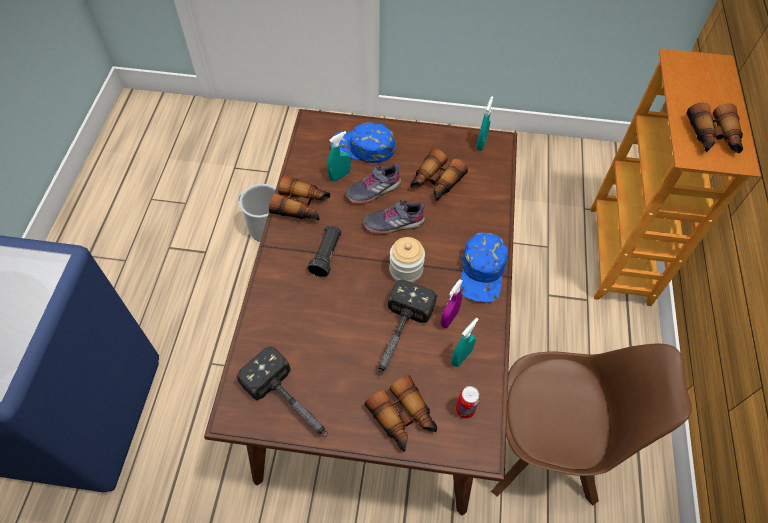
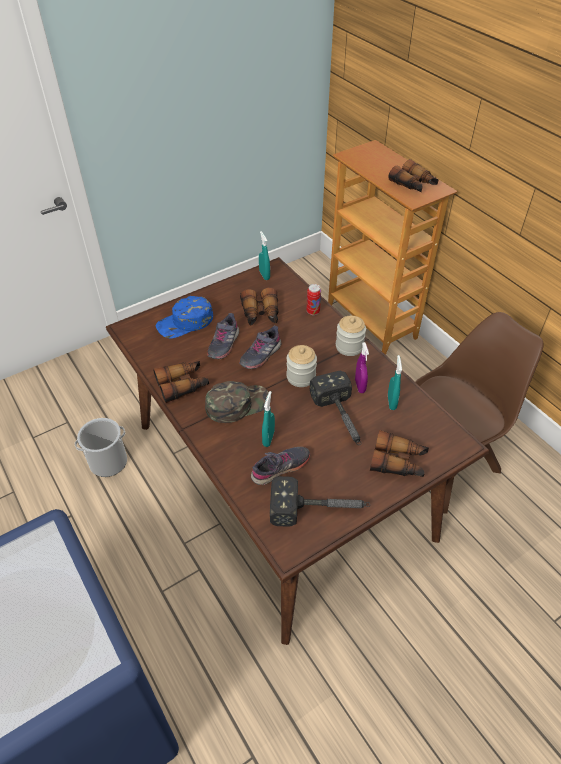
camera: 40 degrees left, 10 degrees down
black flashlight [307,226,341,277] -> green cap [205,381,269,423]
turquoise spray bottle [327,131,351,181] -> turquoise spray bottle moved to [262,391,275,447]
can [456,386,480,419] -> can moved to [307,284,321,315]
blue cap [460,233,508,303] -> jar [336,316,366,356]
none -> grey shoe [251,447,310,485]

